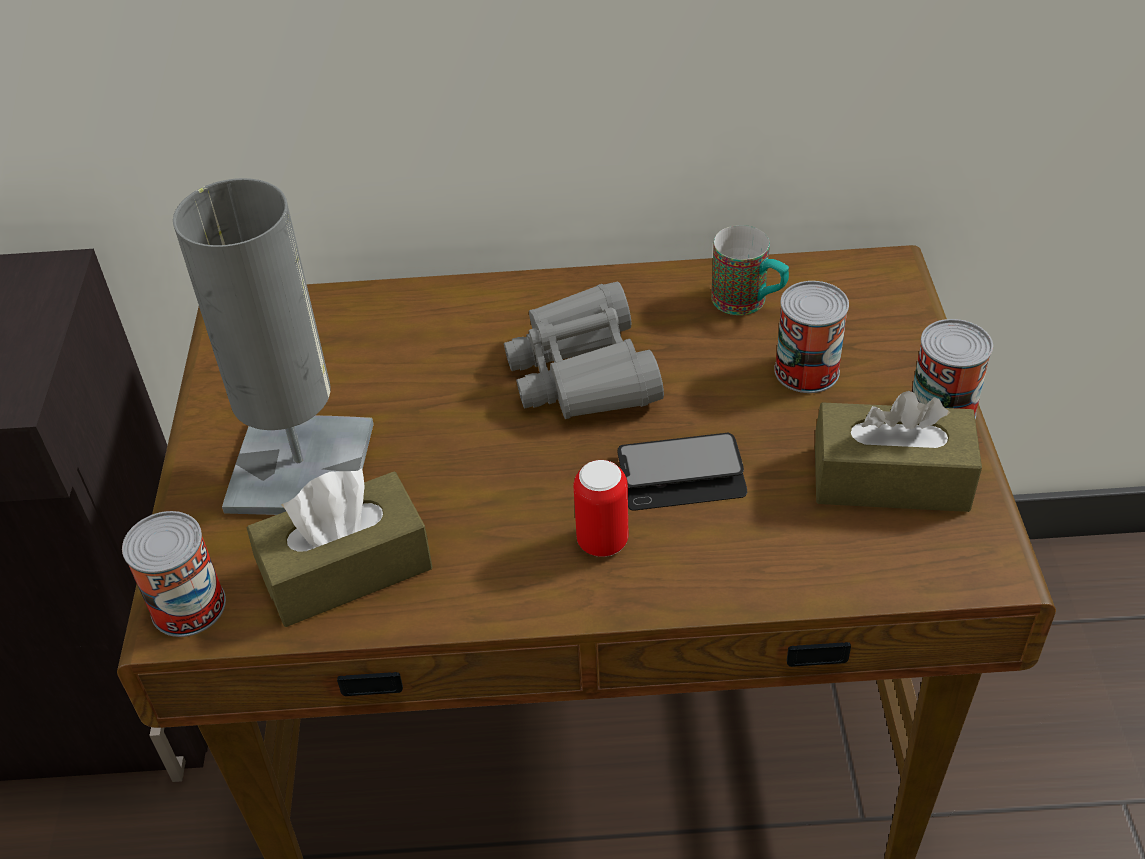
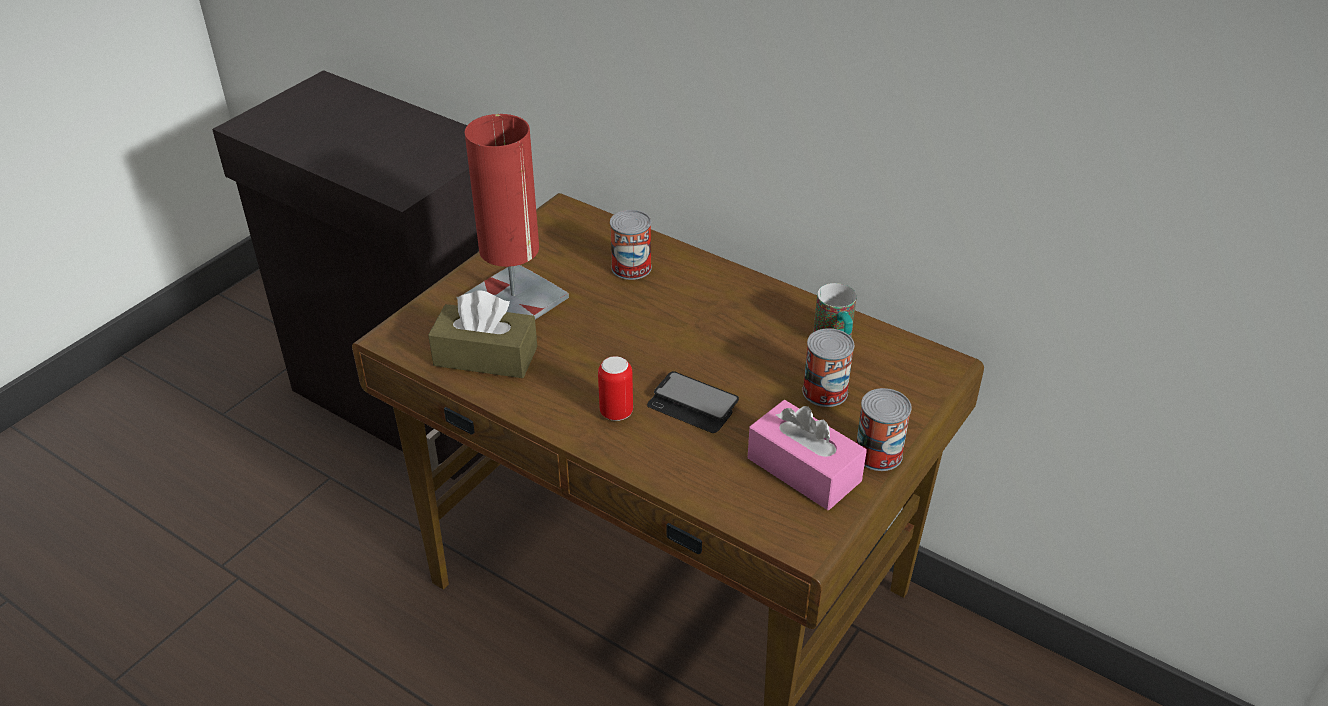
camera: 35 degrees right, 5 degrees down
can [122,511,226,637] -> can moved to [610,210,652,280]
grey table lamp [173,178,374,515] -> red table lamp [463,114,569,320]
grey binoculars [504,282,664,419] -> none
brown tissue box [815,391,982,512] -> pink tissue box [748,400,867,510]

